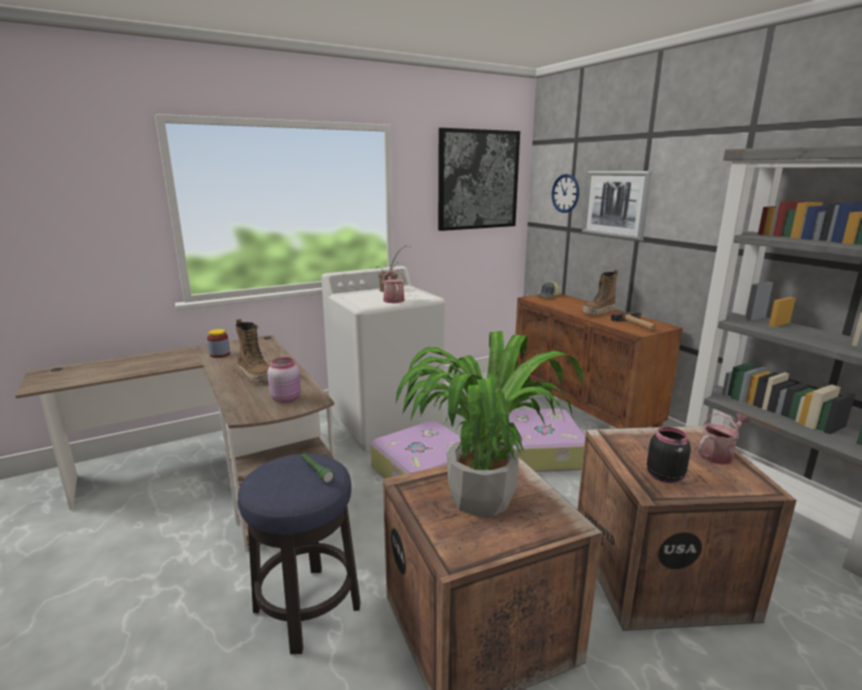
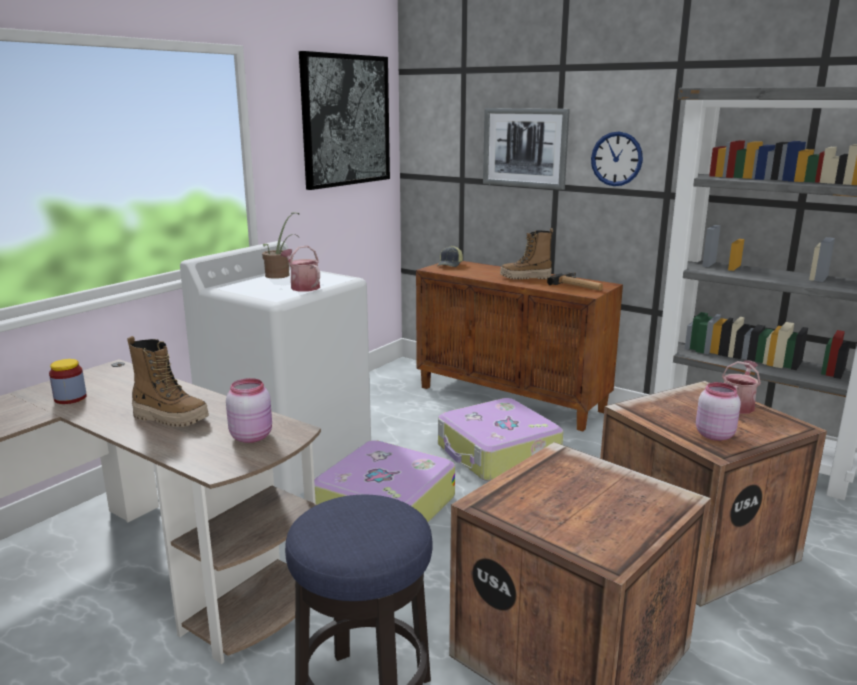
camera: 25 degrees left, 0 degrees up
green flashlight [301,453,334,483] -> none
potted plant [396,331,583,517] -> none
wall clock [552,174,579,213] -> wall clock moved to [591,131,643,186]
boot [583,269,618,316] -> boot turned 60 degrees clockwise [500,228,553,279]
black jar [647,427,691,483] -> pink jar [696,382,741,441]

